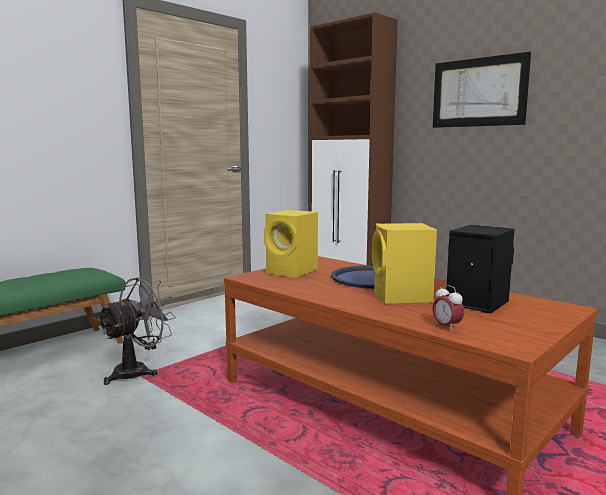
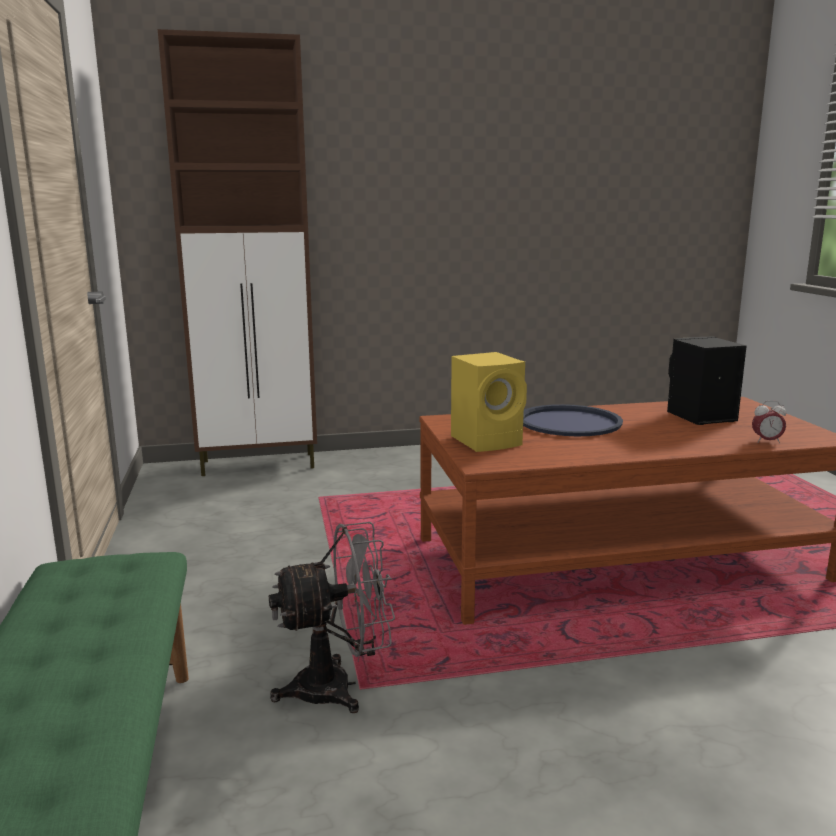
camera: 55 degrees left, 5 degrees up
grey fan [97,276,176,385] -> grey fan turned 90 degrees clockwise [269,522,395,713]
yellow speaker [372,223,437,304] -> none
picture [433,52,531,128] -> none

